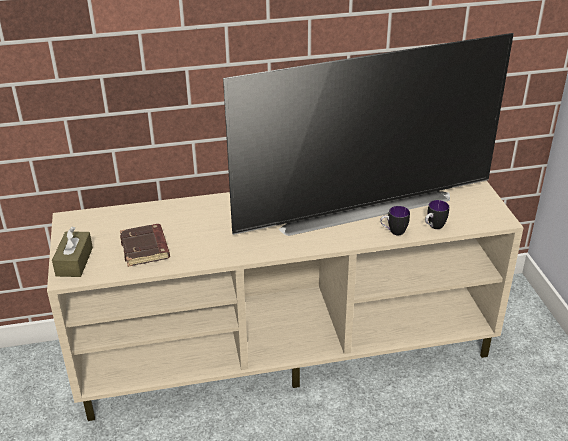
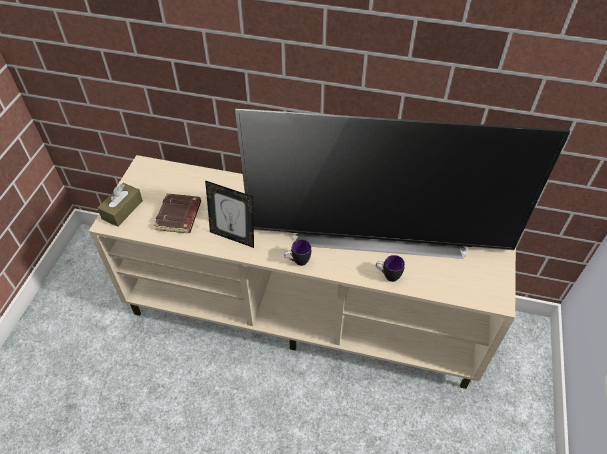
camera: 25 degrees right, 15 degrees up
mug [425,200,449,229] -> mug moved to [284,239,311,266]
none -> picture frame [205,180,254,248]

